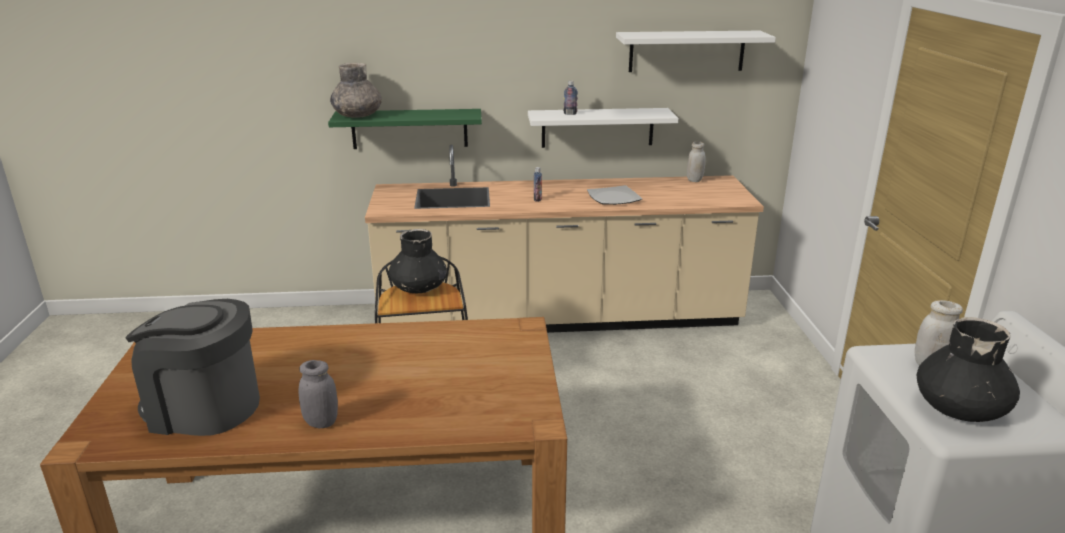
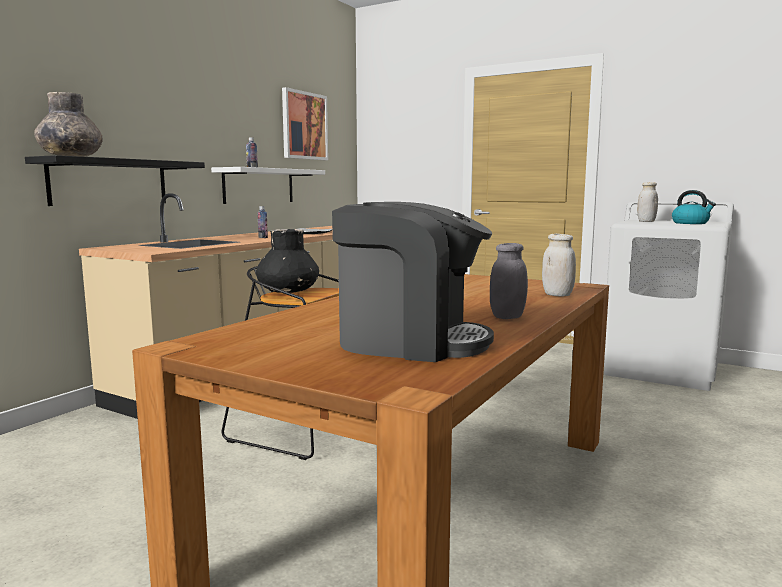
camera: 55 degrees left, 15 degrees down
coffee machine [125,299,260,436] -> coffee machine turned 120 degrees counterclockwise [332,202,494,362]
green shelf [328,109,482,149] -> black shelf [25,155,205,206]
white shelf [616,31,776,72] -> picture [282,87,328,160]
white jar [687,141,706,182] -> white jar moved to [542,234,576,296]
black vase [917,317,1020,422] -> kettle [672,190,716,224]

